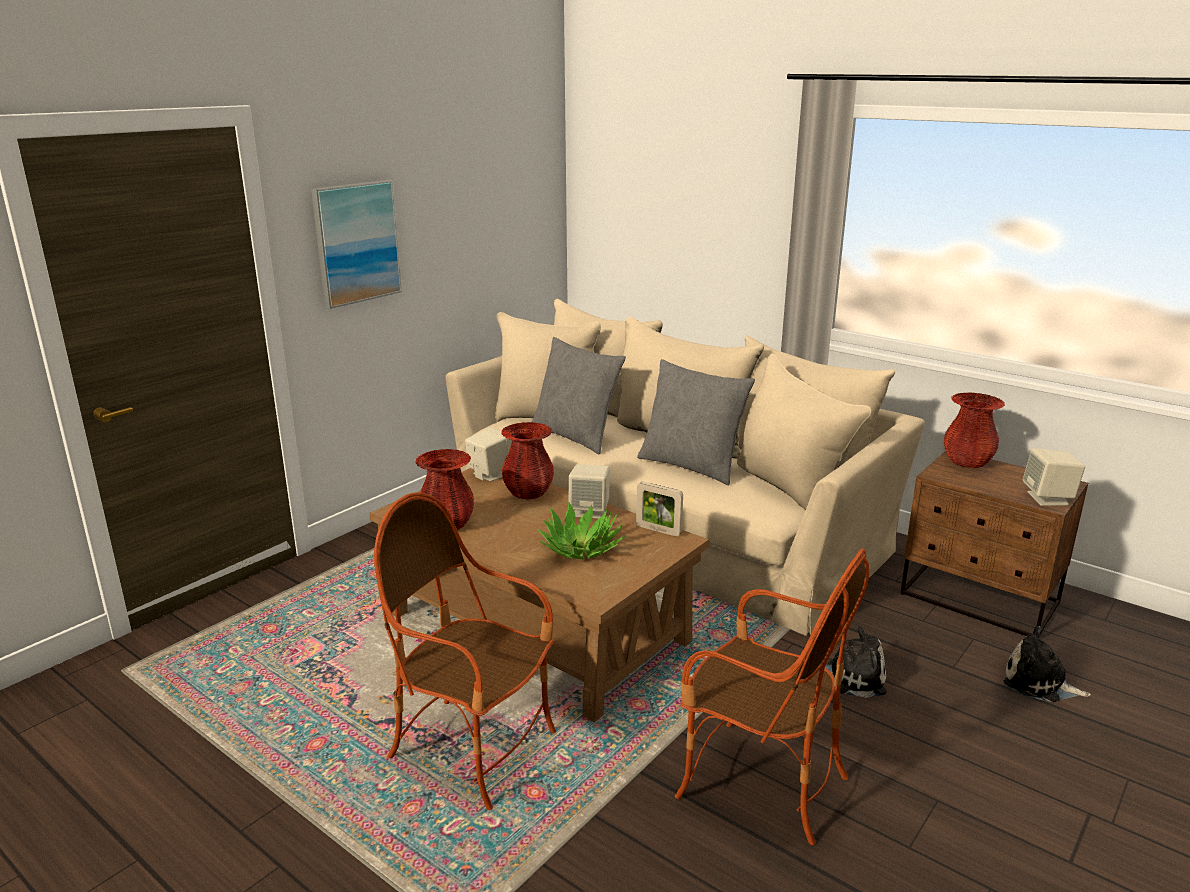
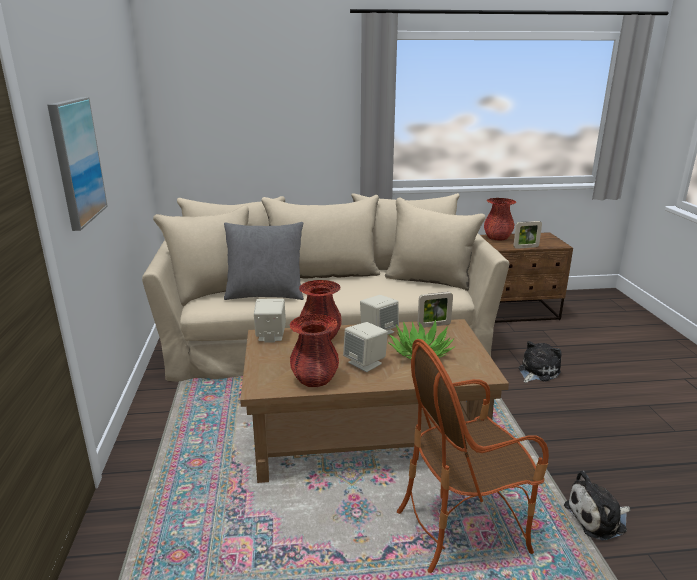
camera: 45 degrees left, 0 degrees up
grey pillow [637,359,755,485] -> none
armchair [675,548,869,845] -> none
plush toy [1004,626,1091,702] -> plush toy moved to [564,471,630,540]
beige speaker [1023,448,1085,506] -> beige speaker moved to [343,322,388,372]
none -> picture frame [513,221,542,249]

